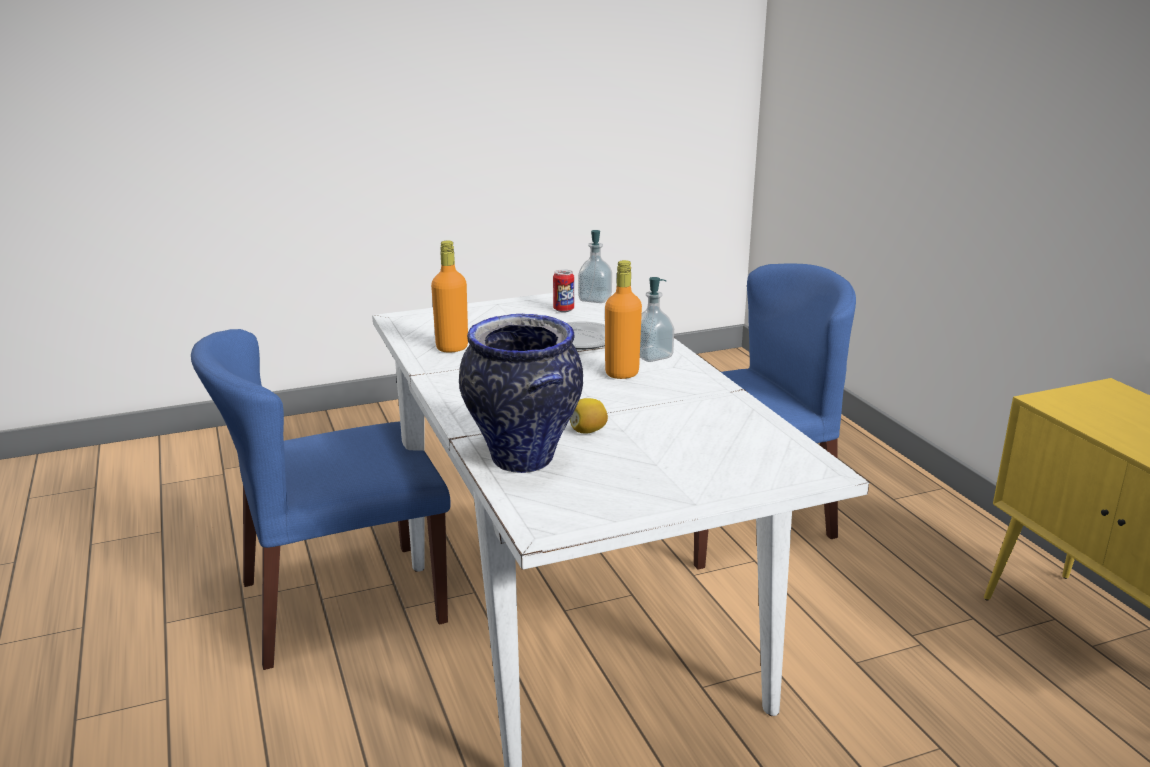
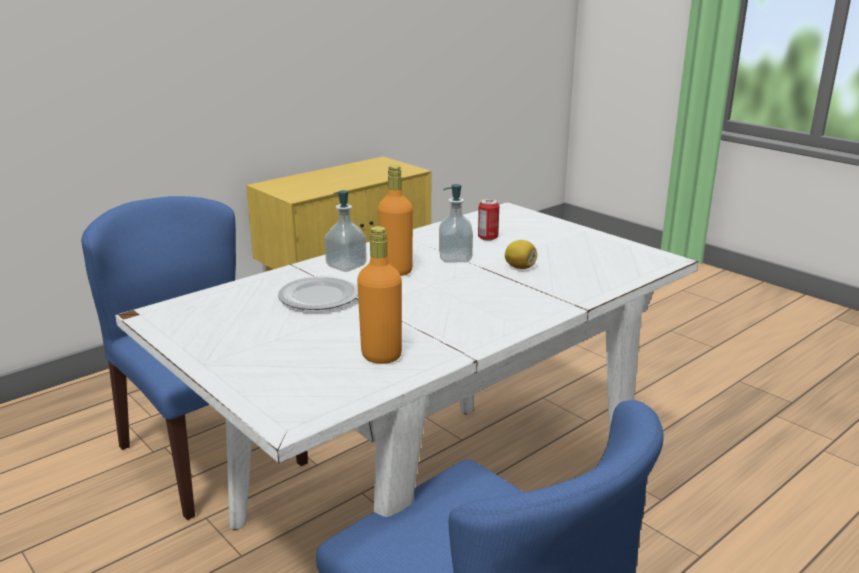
camera: 110 degrees left, 0 degrees up
vase [459,314,583,473] -> none
can [553,269,574,312] -> can moved to [478,199,499,241]
soap dispenser [578,230,612,303] -> soap dispenser moved to [439,184,473,263]

